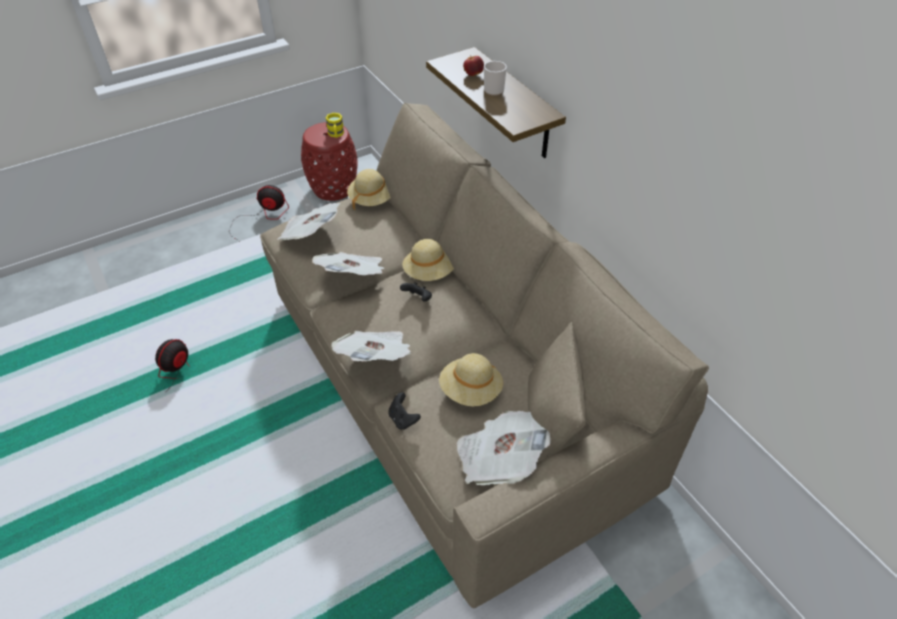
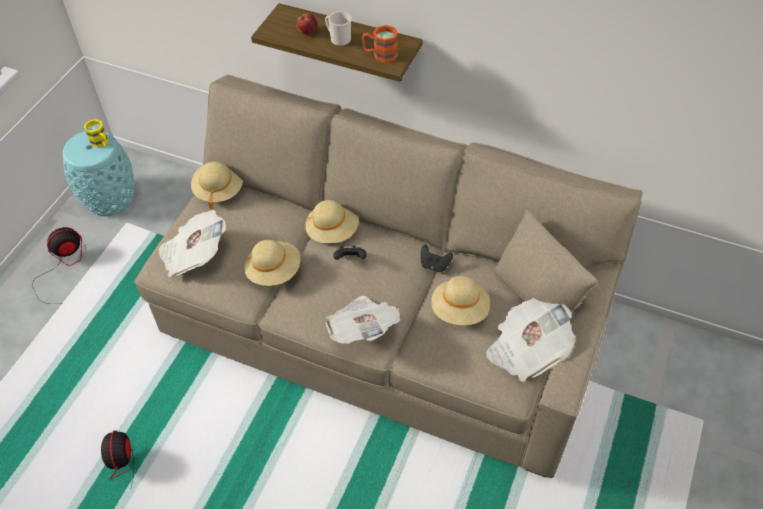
camera: 35 degrees left, 5 degrees up
red stool [301,122,357,201] -> turquoise stool [63,131,134,216]
newspaper [312,252,384,275] -> beige hat [244,240,300,286]
black game controller [388,392,421,430] -> black game controller moved to [421,244,453,272]
none -> orange mug [362,25,398,63]

